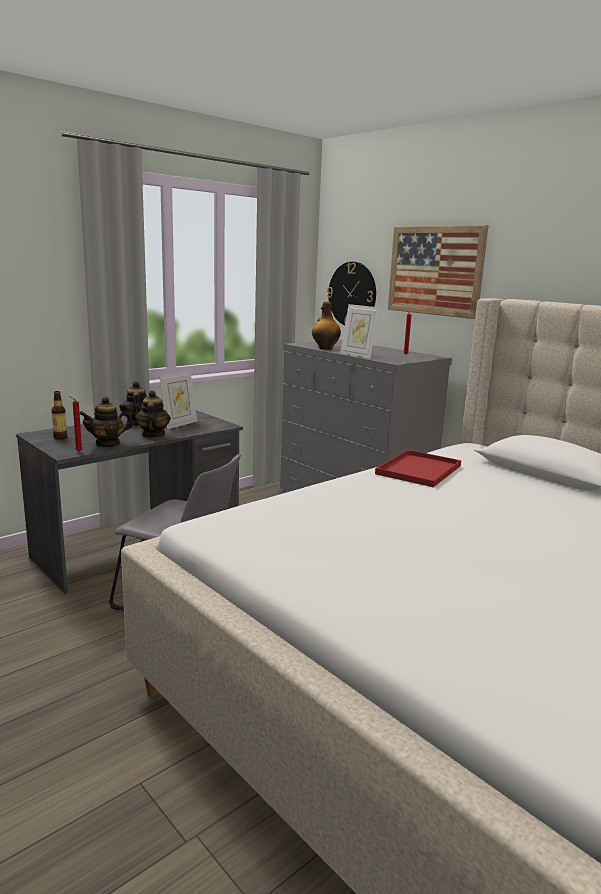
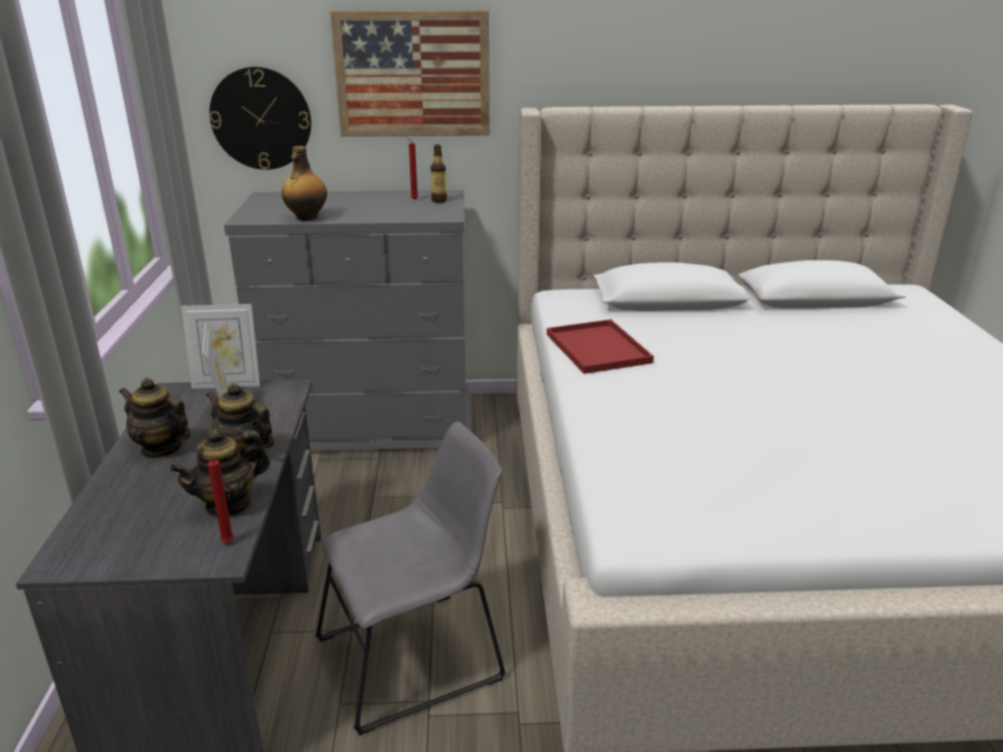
camera: 50 degrees left, 10 degrees up
bottle [51,391,68,440] -> bottle moved to [431,145,447,203]
teapot [80,396,134,447] -> teapot turned 45 degrees clockwise [170,429,270,518]
picture frame [341,304,379,358] -> picture frame moved to [181,304,260,389]

